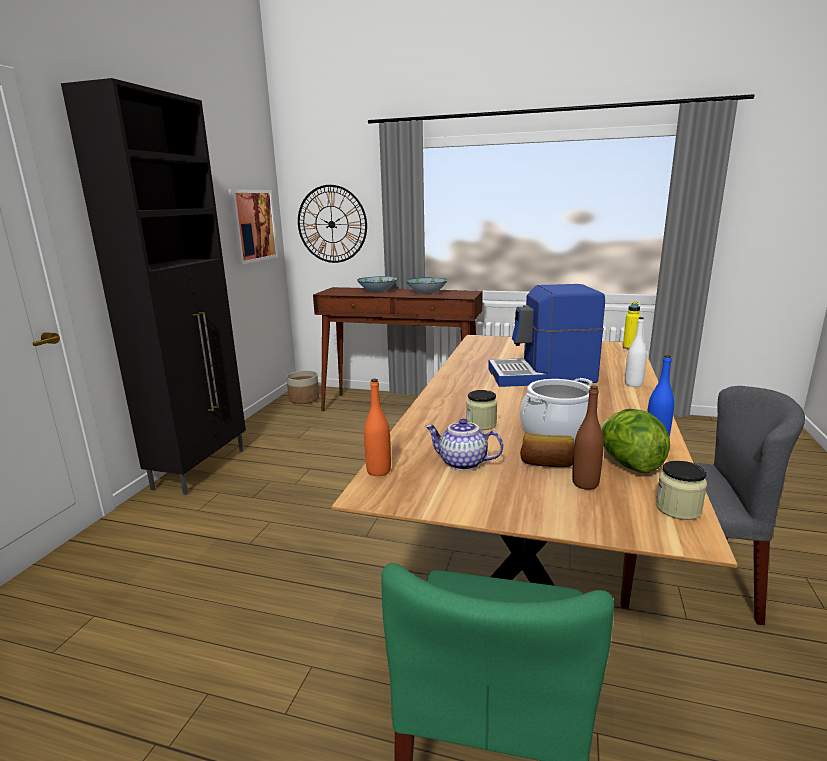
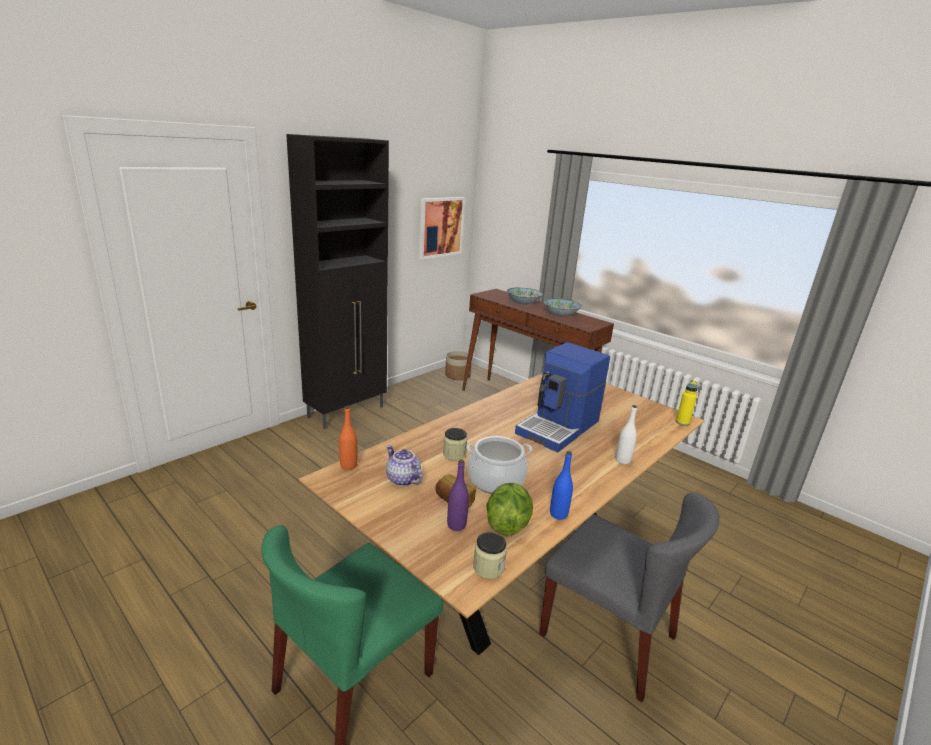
camera: 25 degrees right, 5 degrees up
wall clock [298,185,367,263] -> none
coffee machine [488,284,605,387] -> coffee machine turned 75 degrees counterclockwise [515,342,610,453]
brown bottle [572,386,604,490] -> purple bottle [447,459,469,531]

